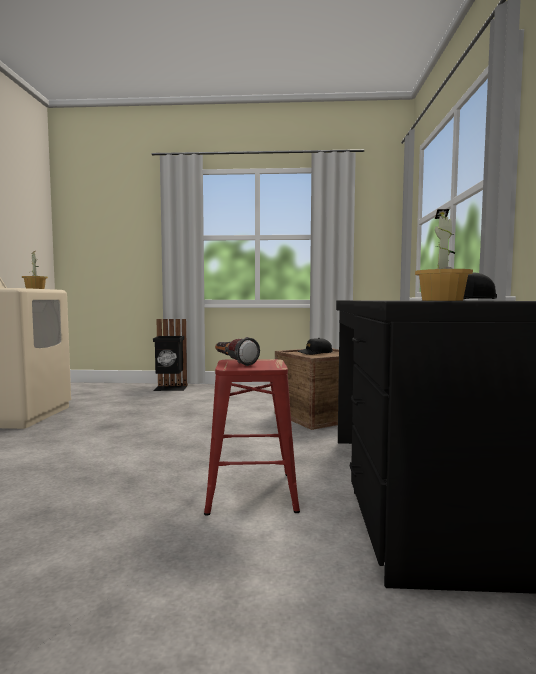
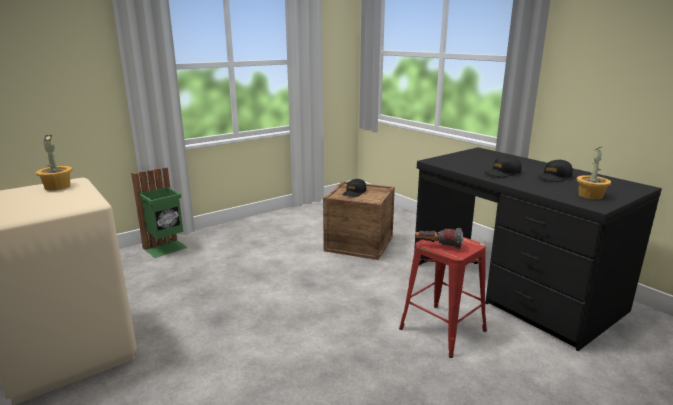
camera: 40 degrees left, 15 degrees up
black trash can [153,319,188,391] -> green trash can [131,167,188,258]
none -> black cap [484,156,522,178]

